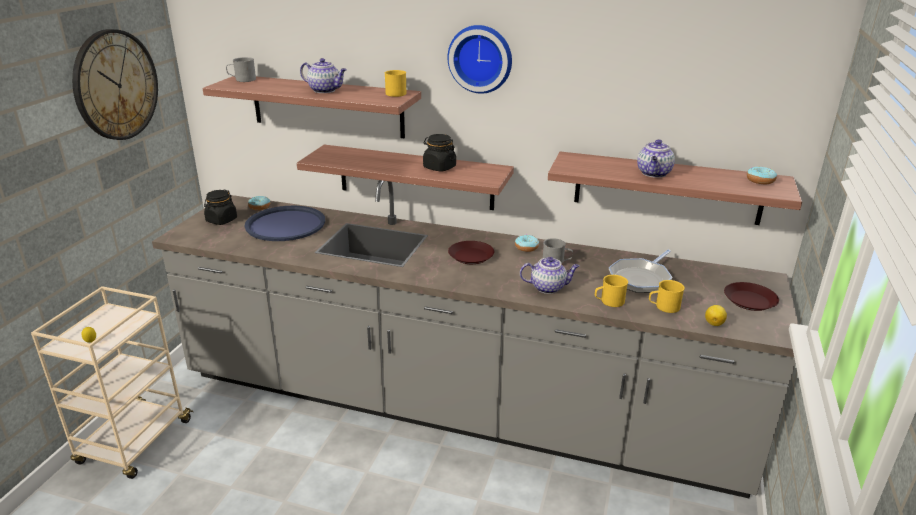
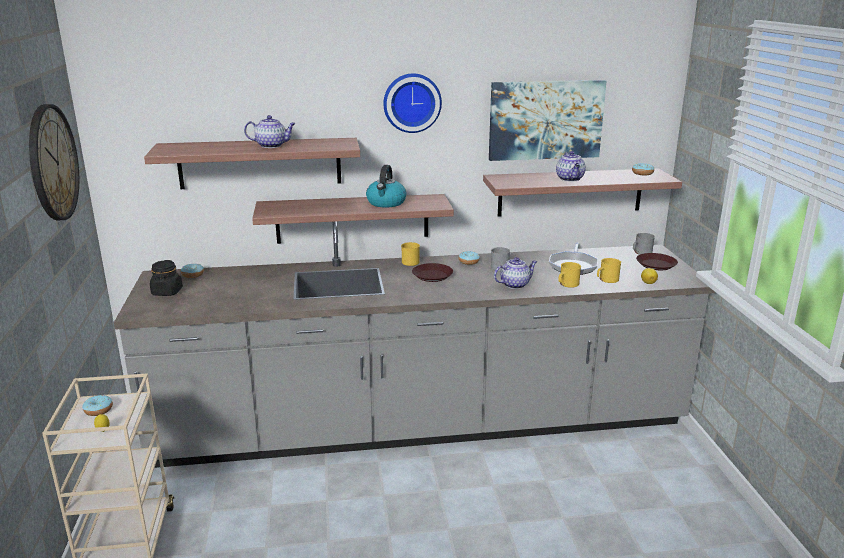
camera: 25 degrees left, 5 degrees down
grey mug [226,57,256,82] -> grey mug moved to [633,233,655,255]
blue tray [245,206,325,241] -> none
yellow mug [384,70,406,97] -> yellow mug moved to [401,242,420,266]
black jar [423,134,456,172] -> kettle [366,165,407,208]
none -> donut [82,395,113,416]
none -> picture [489,80,606,161]

